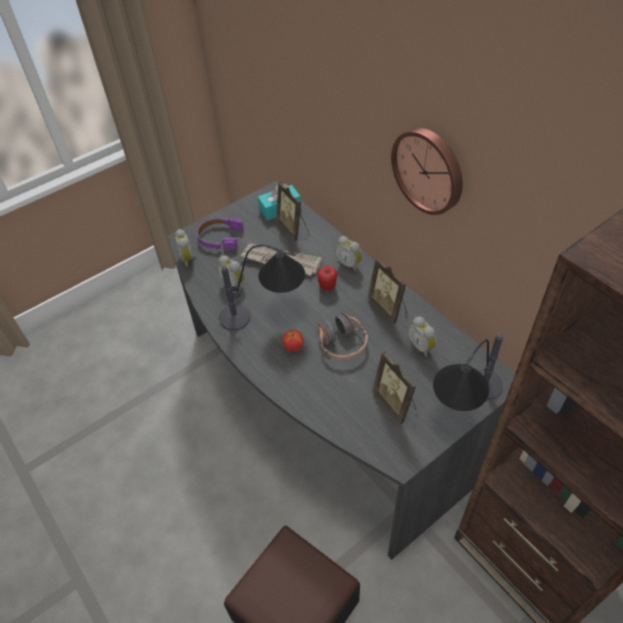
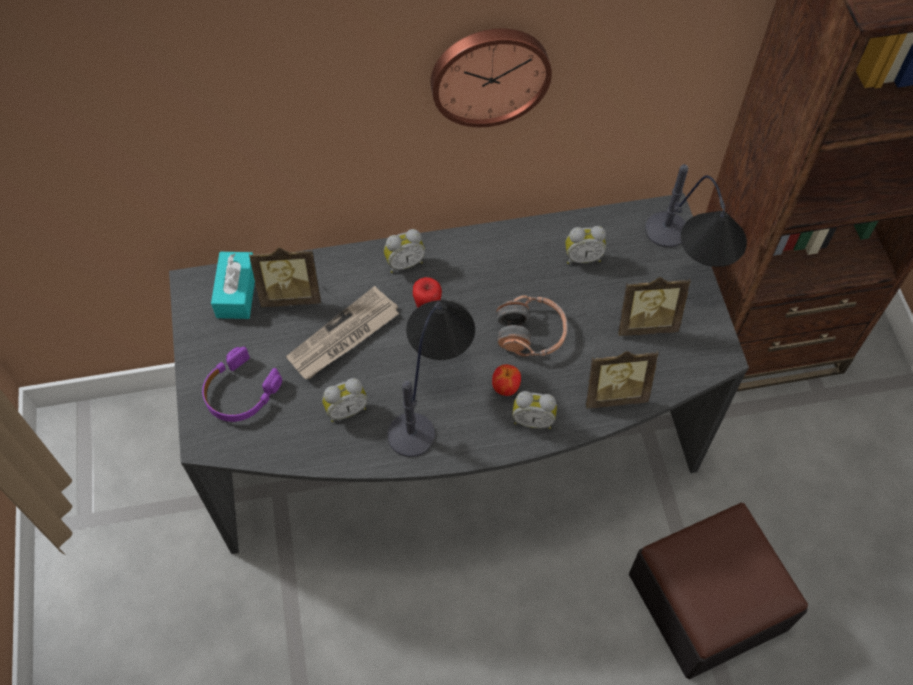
camera: 65 degrees left, 10 degrees up
alarm clock [175,229,196,267] -> alarm clock moved to [512,391,557,429]
picture frame [368,258,407,324] -> picture frame moved to [586,350,659,409]

